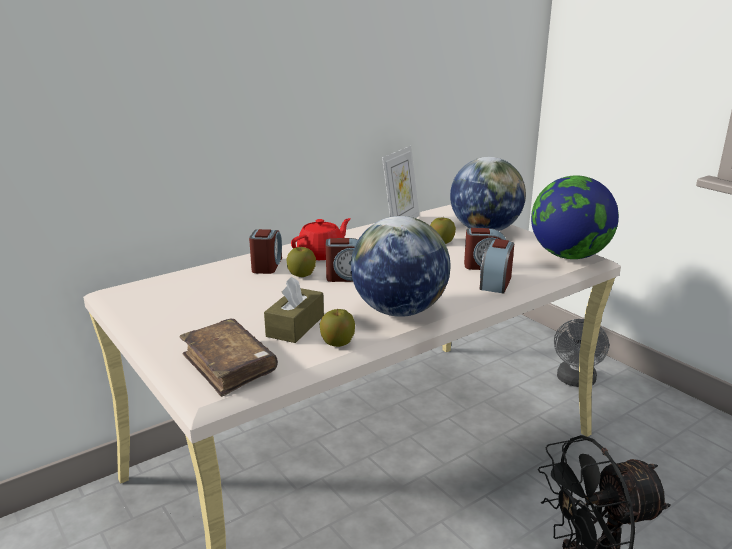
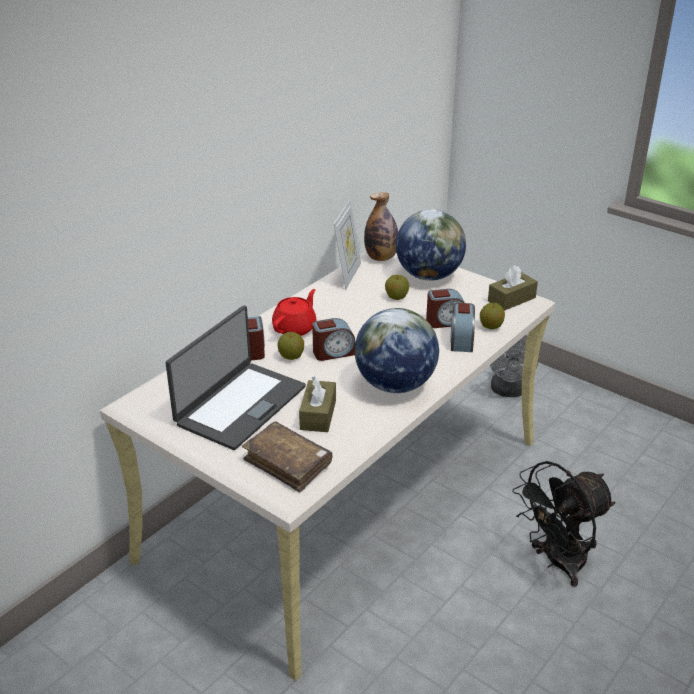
camera: 15 degrees left, 10 degrees up
apple [320,308,355,347] -> apple moved to [480,303,505,329]
globe [531,175,619,259] -> brown tissue box [488,265,538,311]
none -> laptop [166,306,306,450]
none -> bottle [364,192,398,261]

